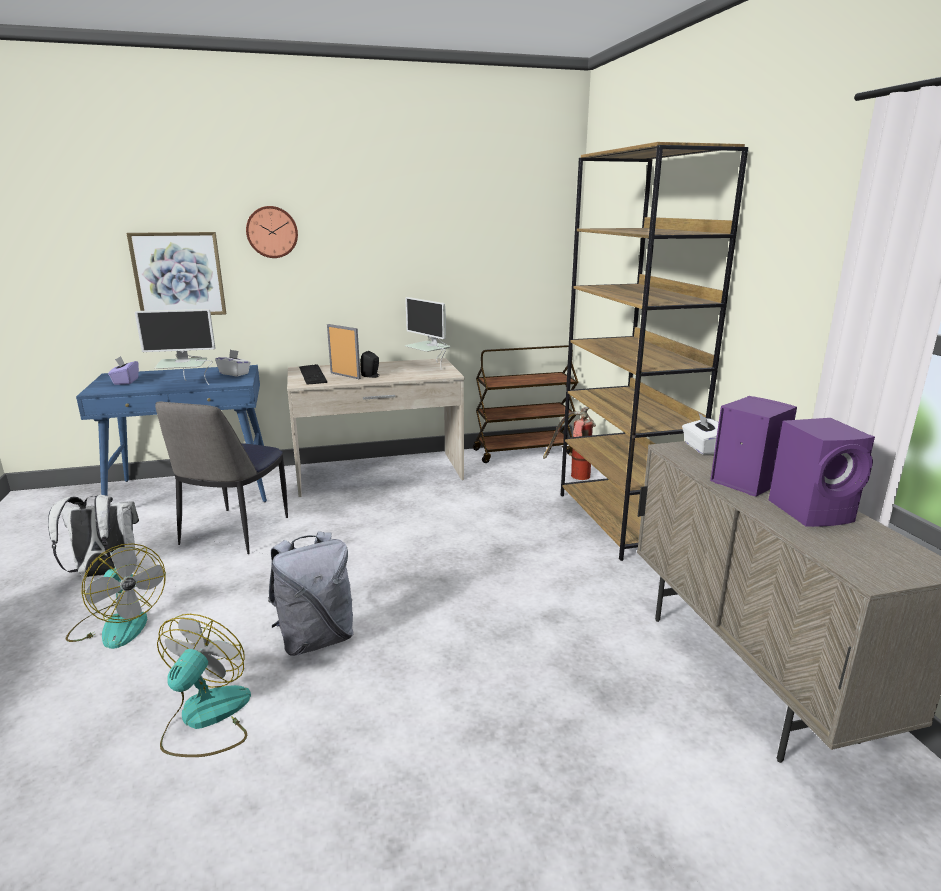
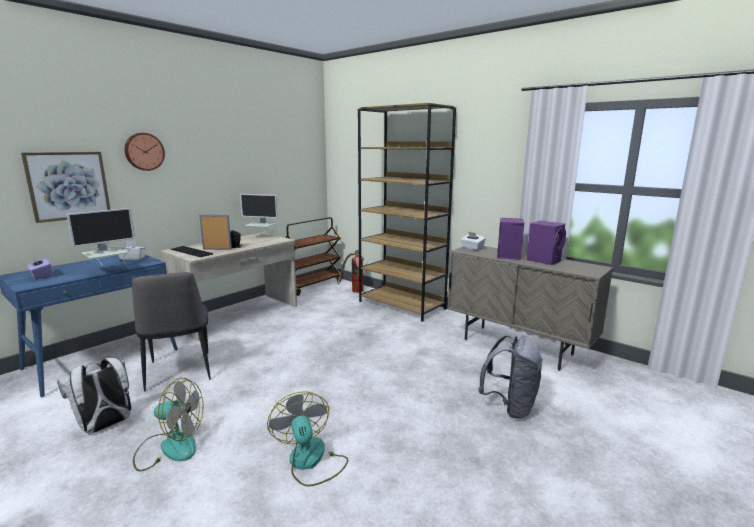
camera: 35 degrees left, 5 degrees down
grey backpack [268,531,354,656] -> grey backpack moved to [478,334,543,419]

